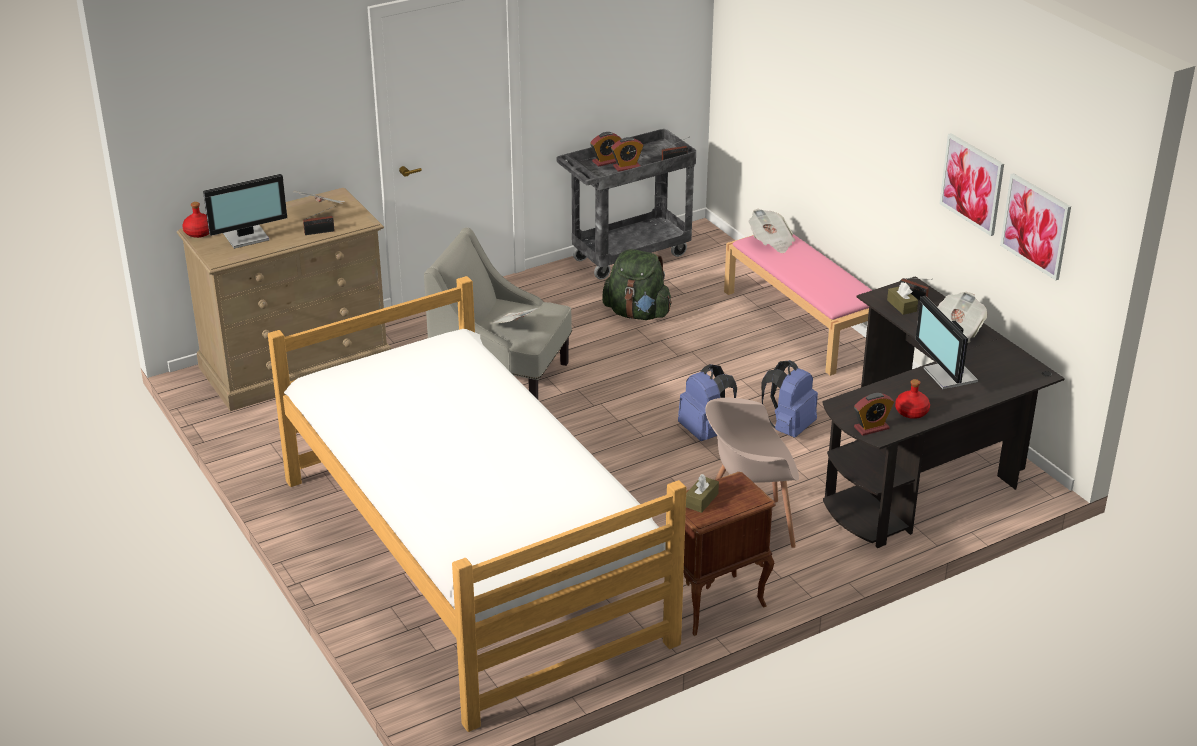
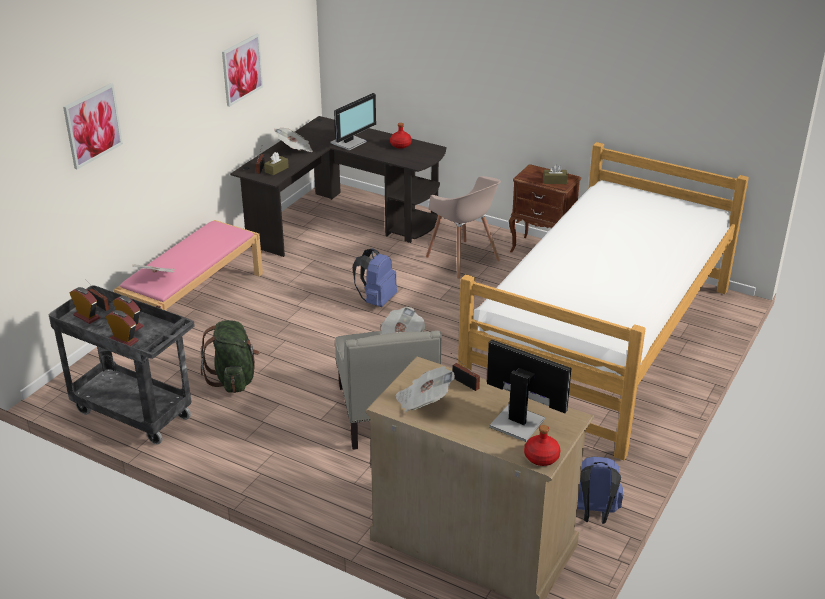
camera: 120 degrees left, 0 degrees up
blue backpack [761,360,818,438] -> blue backpack moved to [577,456,623,524]
alarm clock [854,393,894,436] -> alarm clock moved to [69,287,100,324]
picture [1000,173,1071,280] -> picture moved to [63,83,123,169]

